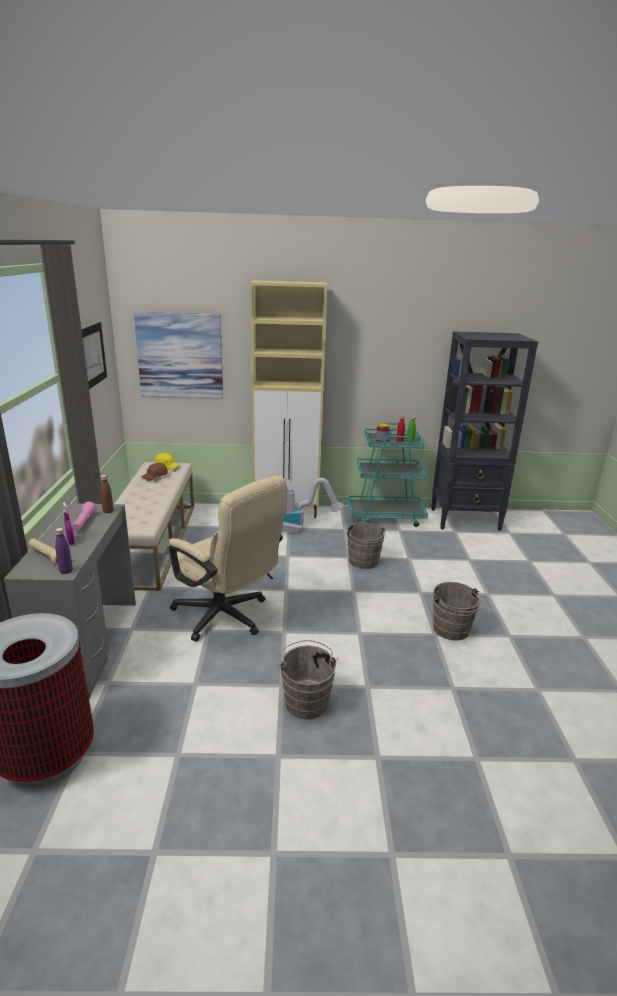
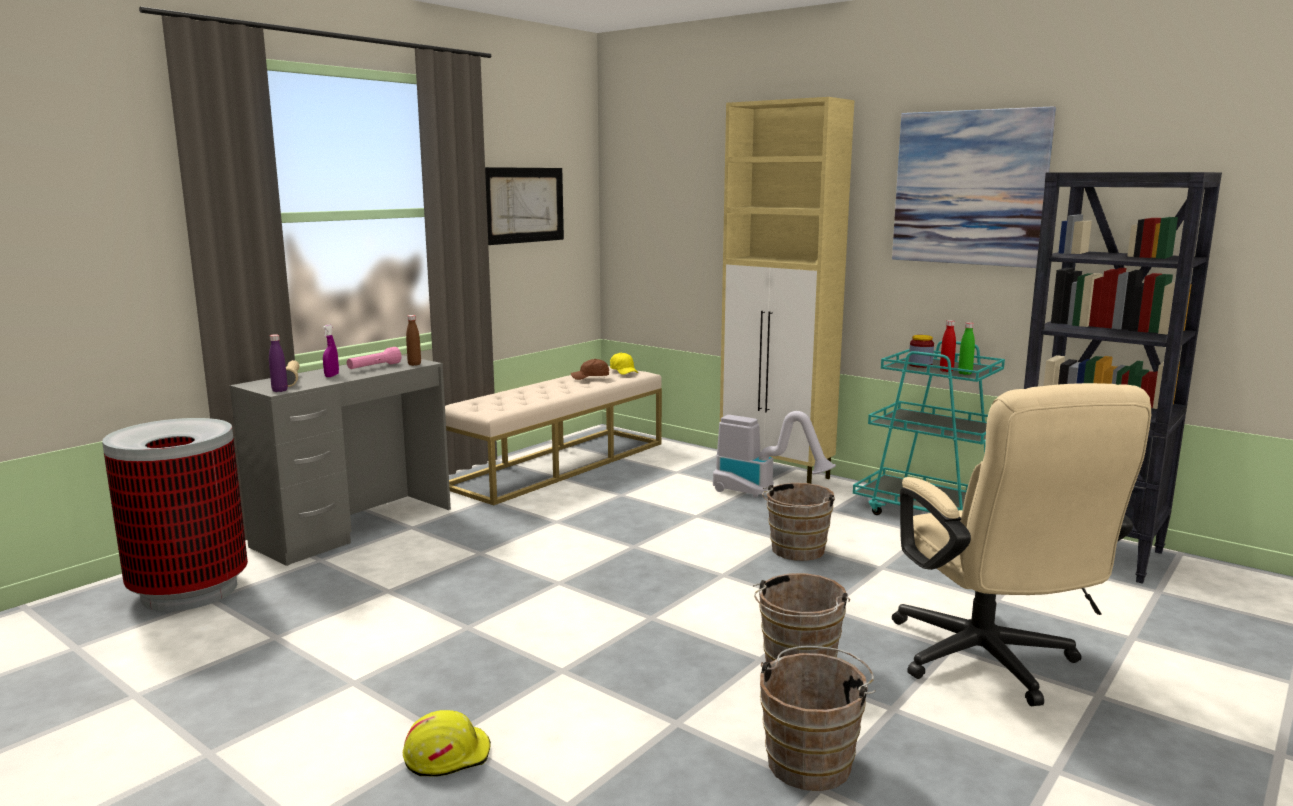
camera: 40 degrees right, 10 degrees down
picture [134,312,223,399] -> picture moved to [892,106,1056,268]
beige office chair [169,475,287,641] -> beige office chair moved to [892,383,1151,706]
brown bucket [278,640,338,719] -> brown bucket moved to [760,646,875,791]
none -> yellow hard hat [403,710,491,776]

